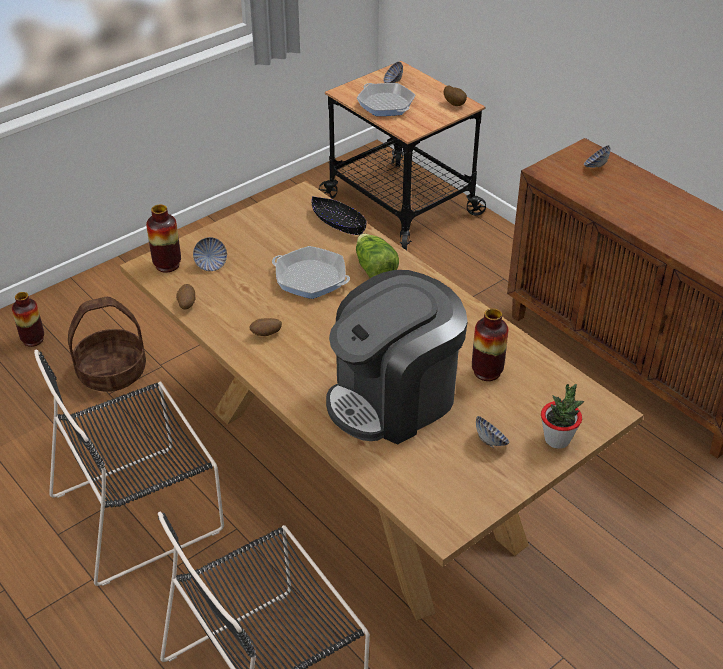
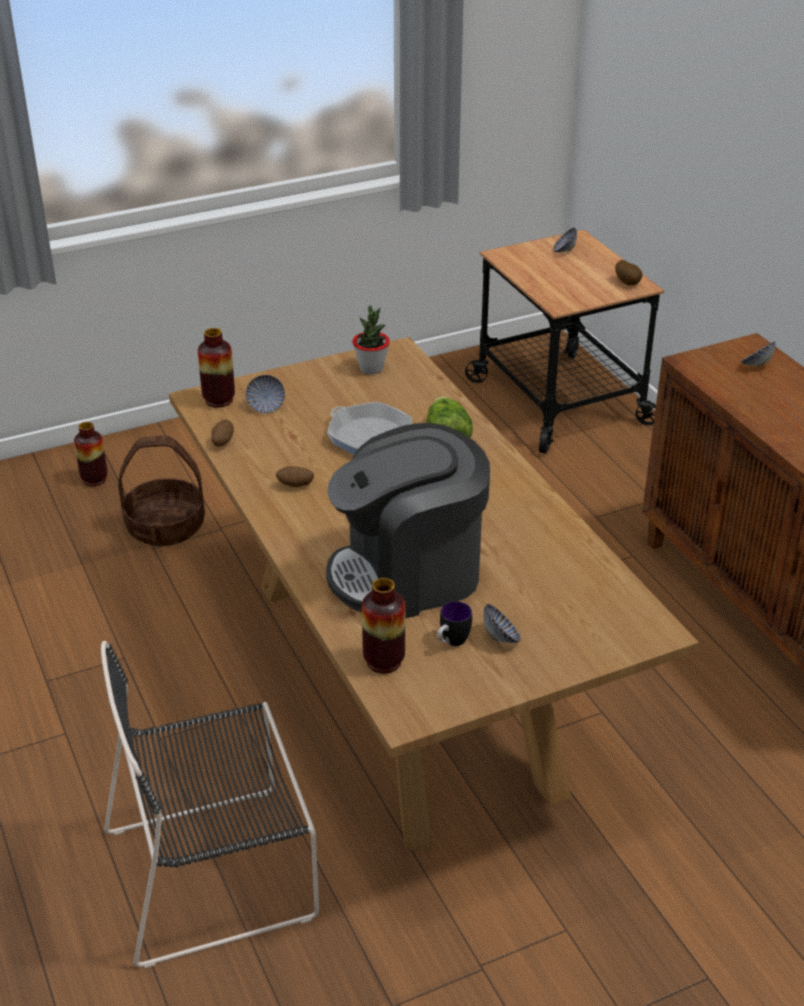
camera: 15 degrees right, 5 degrees down
black chair [34,349,224,586] -> none
black bowl [312,196,367,235] -> none
frying pan [357,83,415,116] -> none
vase [472,308,508,381] -> vase moved to [362,578,405,673]
potted plant [541,384,584,449] -> potted plant moved to [352,305,390,374]
none -> mug [437,601,472,646]

